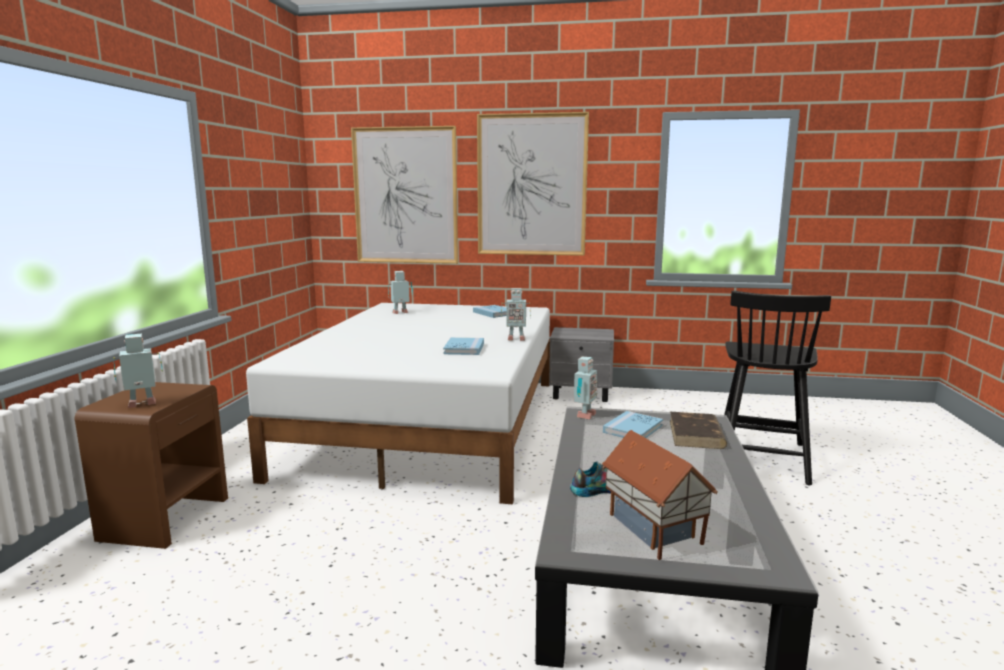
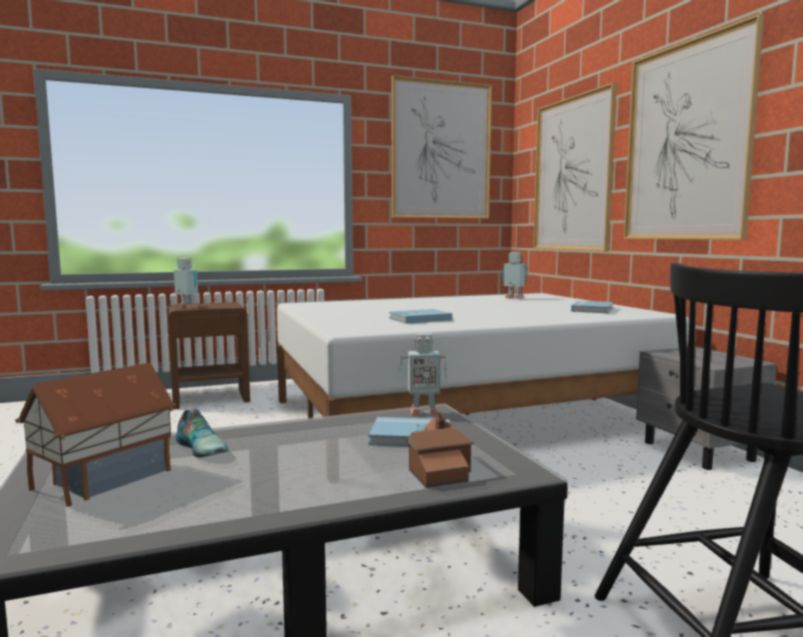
camera: 60 degrees right, 5 degrees down
toy robot [501,288,531,341] -> none
brown book [670,412,727,449] -> toy house [407,413,474,488]
none -> picture [391,75,492,219]

